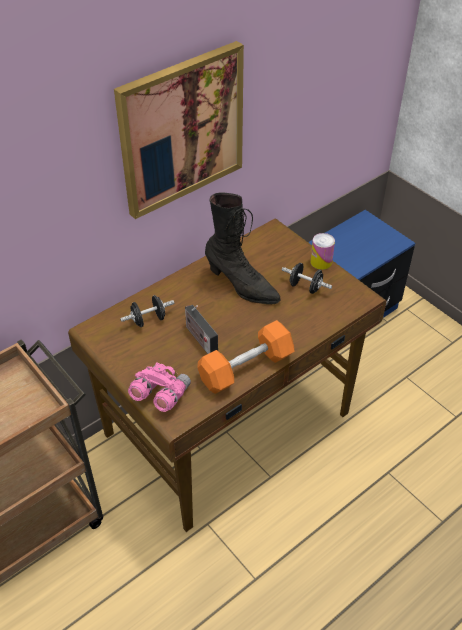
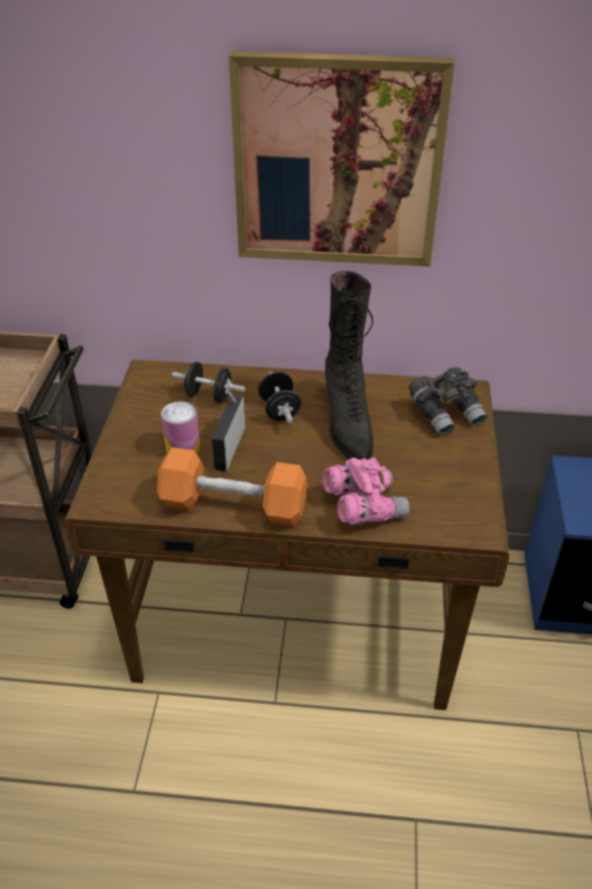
camera: 45 degrees right, 5 degrees down
pink binoculars [128,363,191,412] -> pink binoculars moved to [323,458,410,524]
black dumbbell [282,263,332,294] -> black dumbbell moved to [258,372,301,423]
can [310,233,335,270] -> can moved to [161,401,200,454]
none -> grey binoculars [409,367,487,436]

